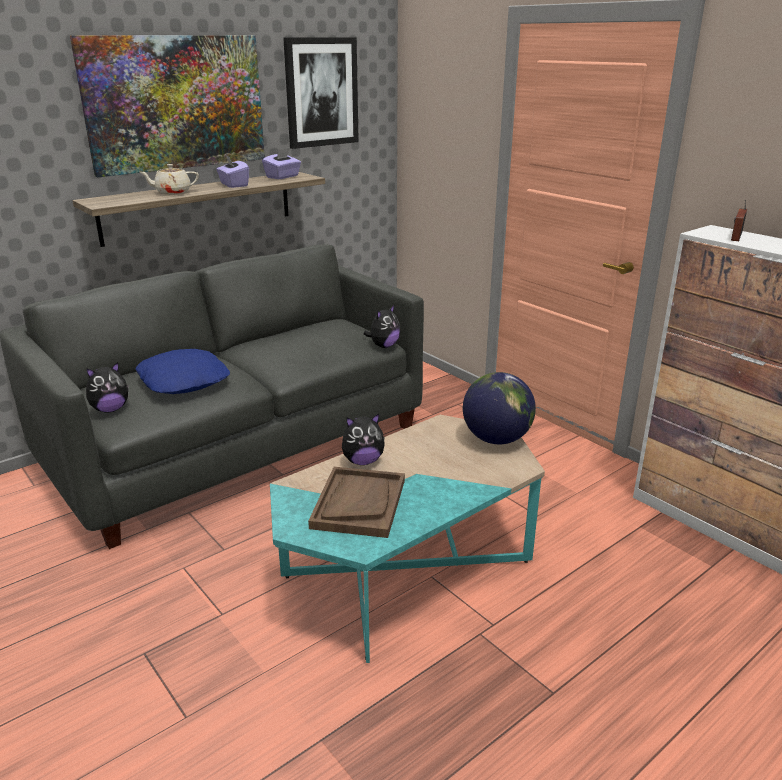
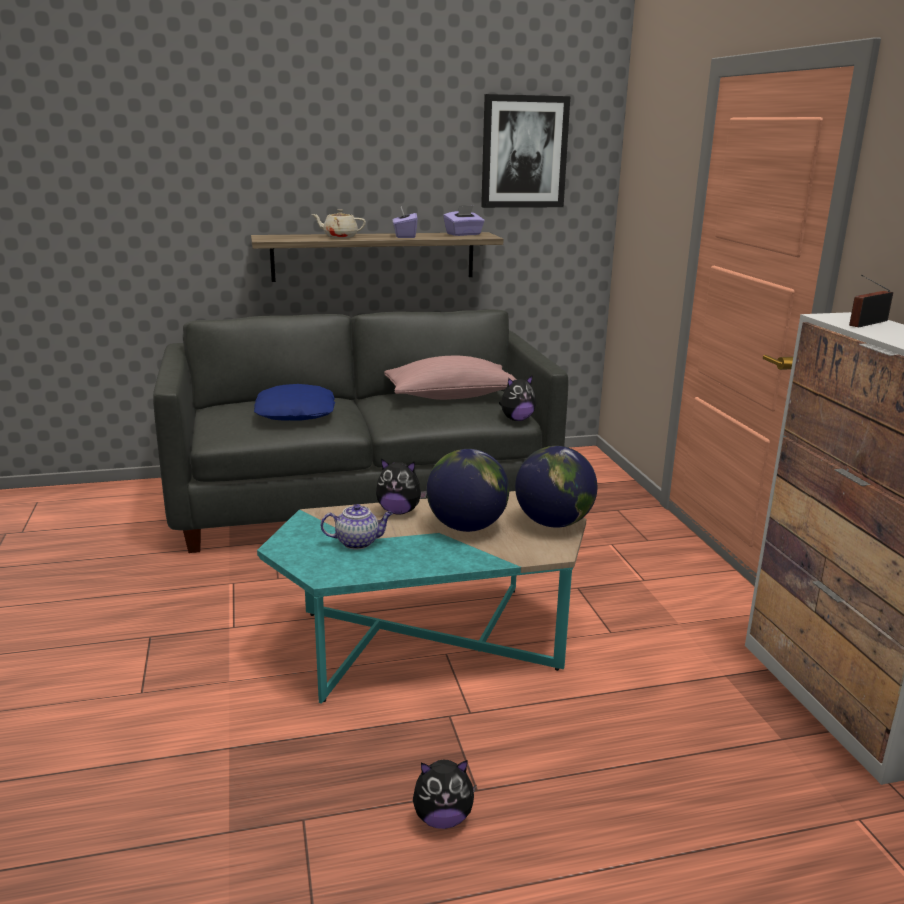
camera: 25 degrees right, 5 degrees down
picture [70,35,265,177] -> none
plush toy [86,362,129,413] -> plush toy moved to [413,760,477,829]
brown tray [308,467,405,538] -> teapot [321,504,393,549]
none -> pink pillow [384,355,516,400]
none -> globe [426,449,509,532]

